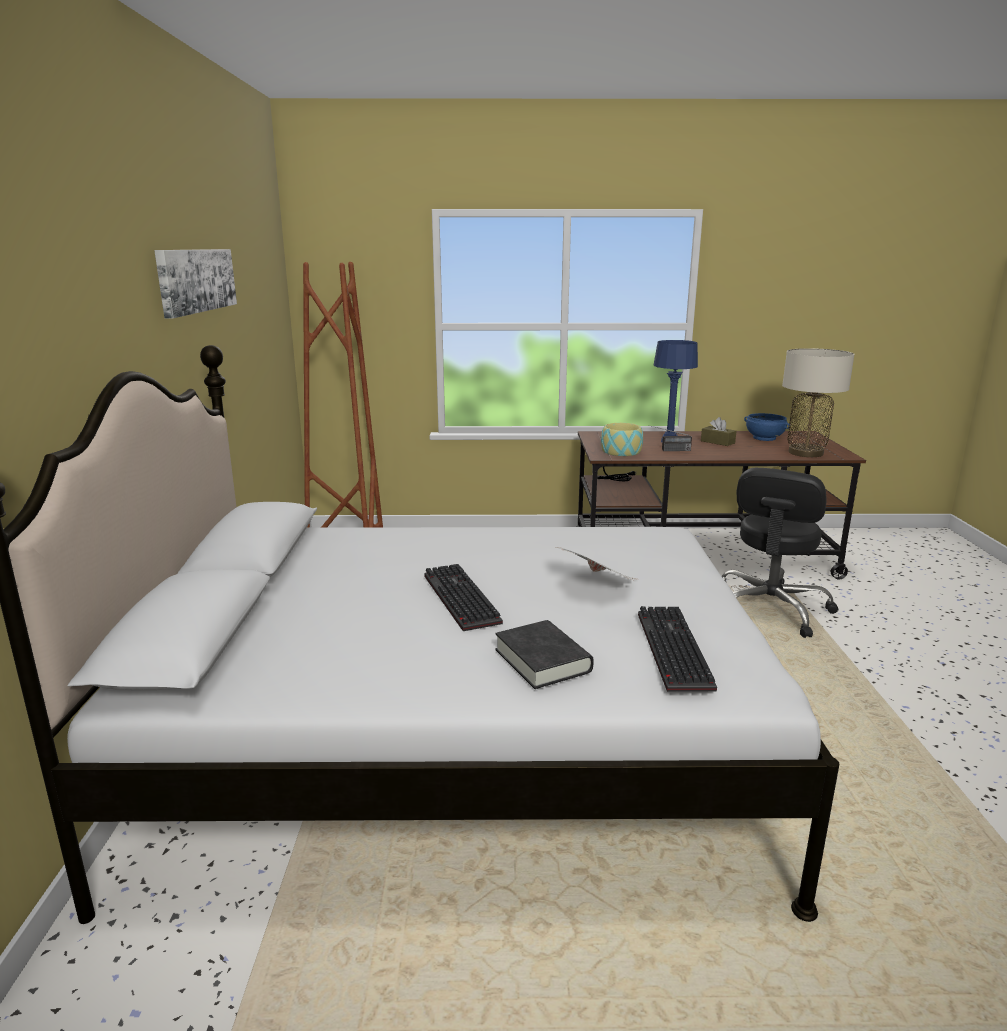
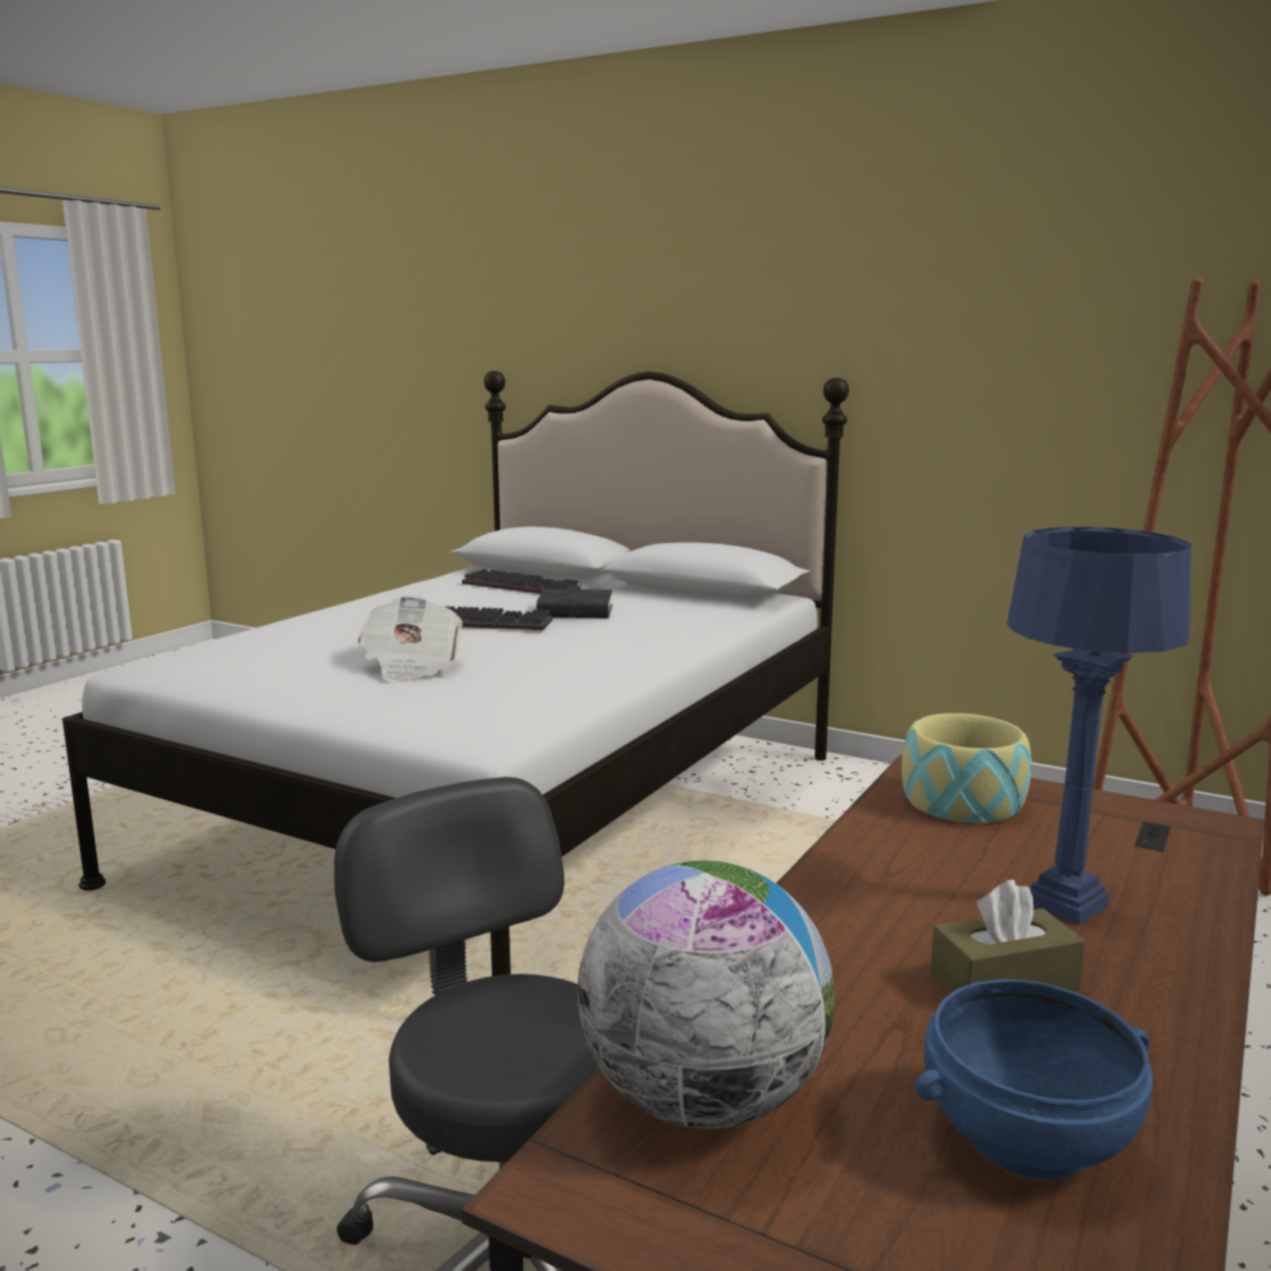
camera: 120 degrees right, 5 degrees down
picture [154,249,237,318] -> none
black book [495,620,594,689] -> black book moved to [537,589,612,618]
keyboard [638,606,717,692] -> keyboard moved to [462,569,581,594]
radio [652,426,692,451] -> none
table lamp [782,348,854,457] -> globe [578,861,835,1129]

